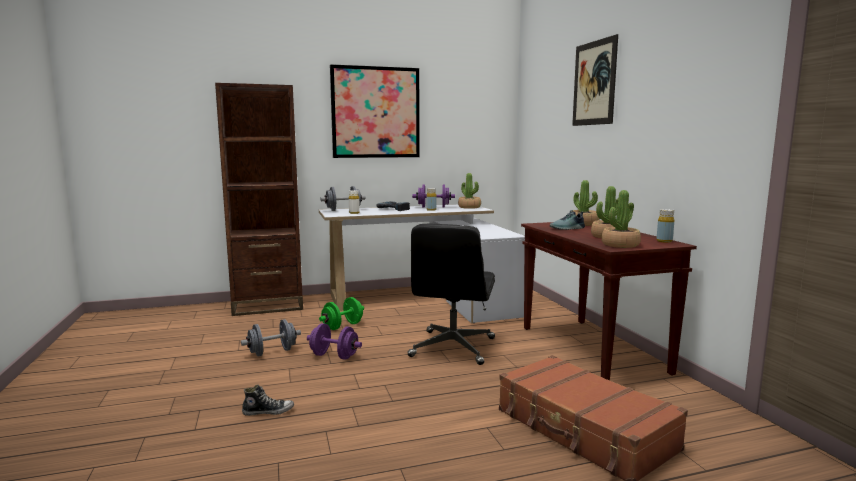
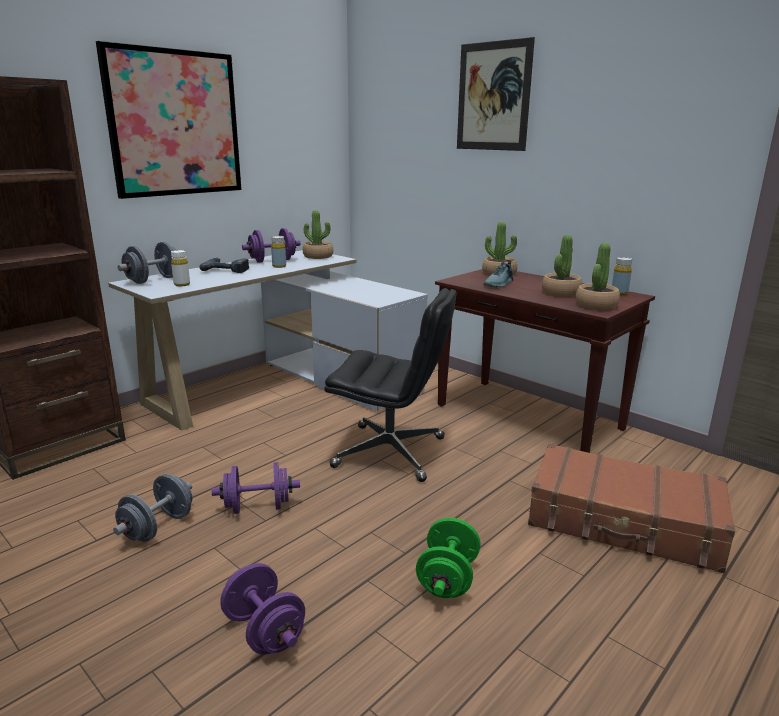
camera: 30 degrees left, 10 degrees up
shoe [242,385,294,416] -> purple dumbbell [220,563,305,655]
green dumbbell [319,297,364,330] -> green dumbbell moved to [416,518,480,598]
black office chair [407,224,495,365] -> black office chair turned 60 degrees counterclockwise [324,288,456,482]

